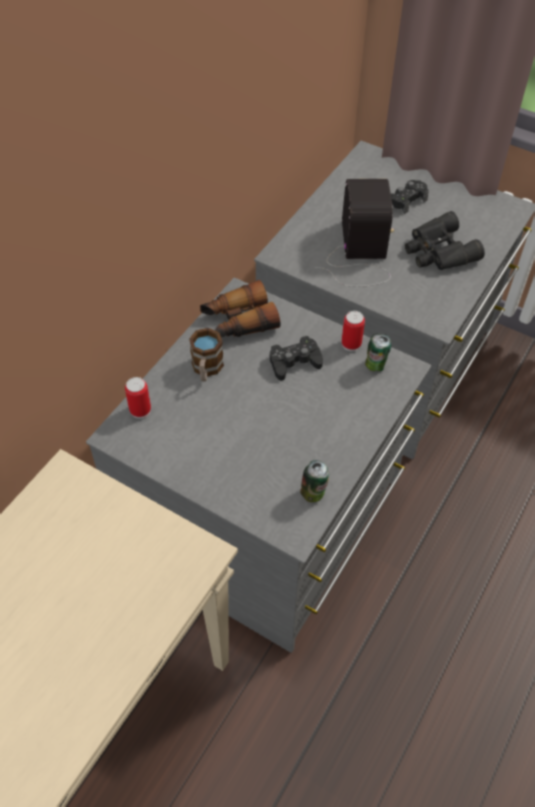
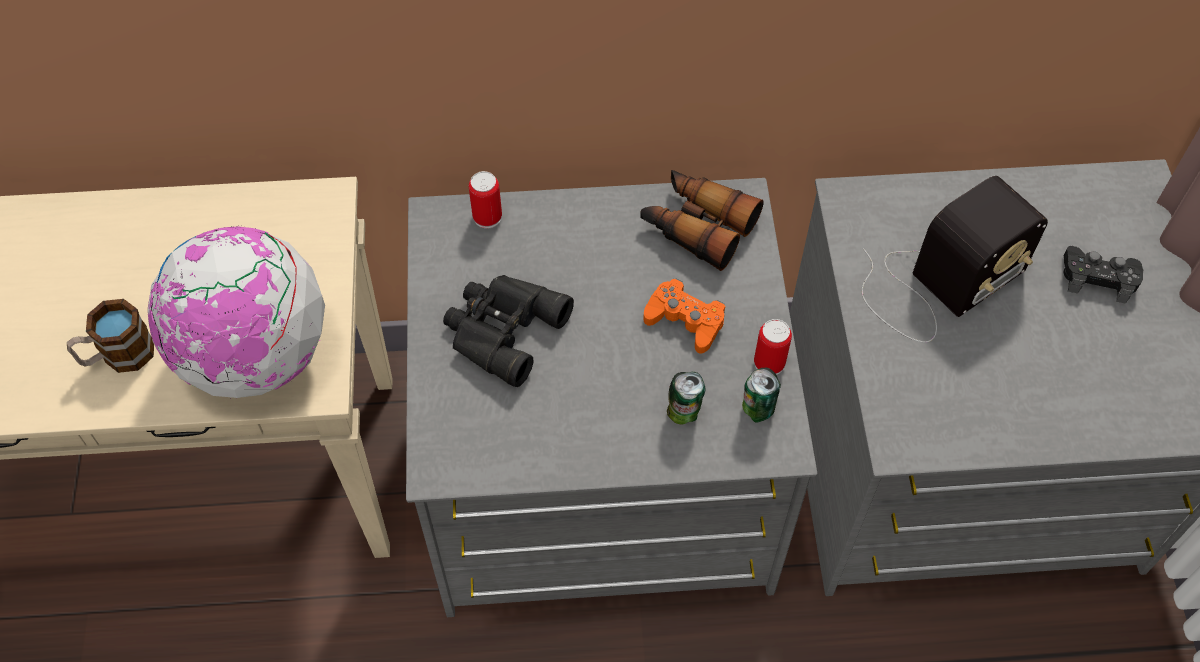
camera: 55 degrees right, 5 degrees up
mug [189,328,224,382] -> mug moved to [67,299,154,373]
black game controller [270,336,323,381] -> orange game controller [643,279,725,354]
can [300,460,329,502] -> can moved to [667,371,706,425]
black binoculars [405,211,485,270] -> black binoculars moved to [443,275,574,387]
none -> globe [148,226,325,398]

